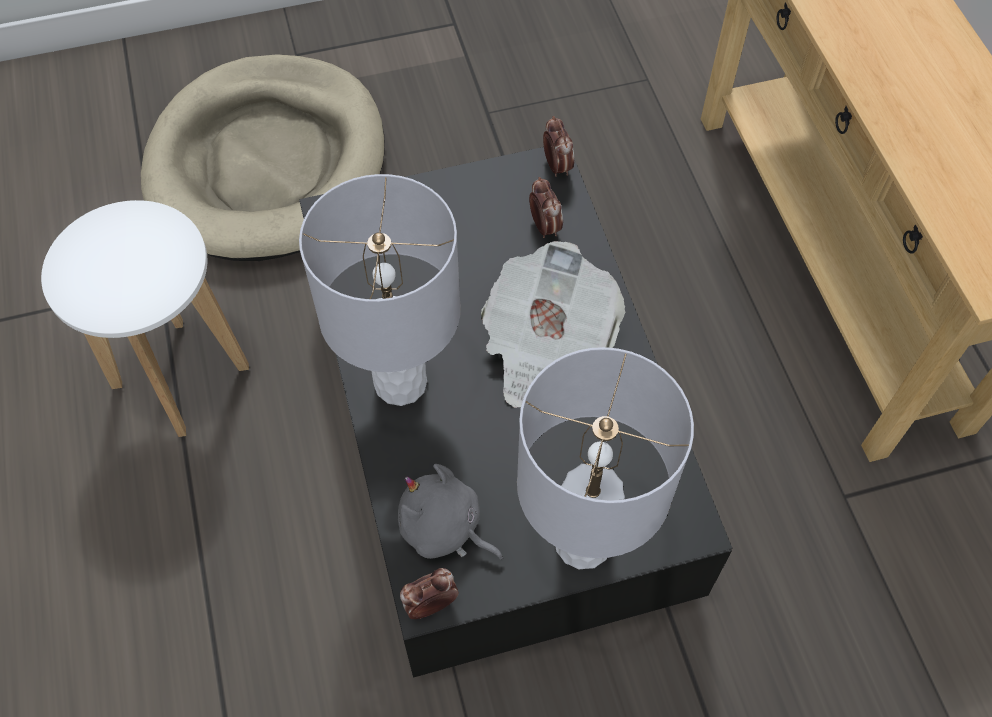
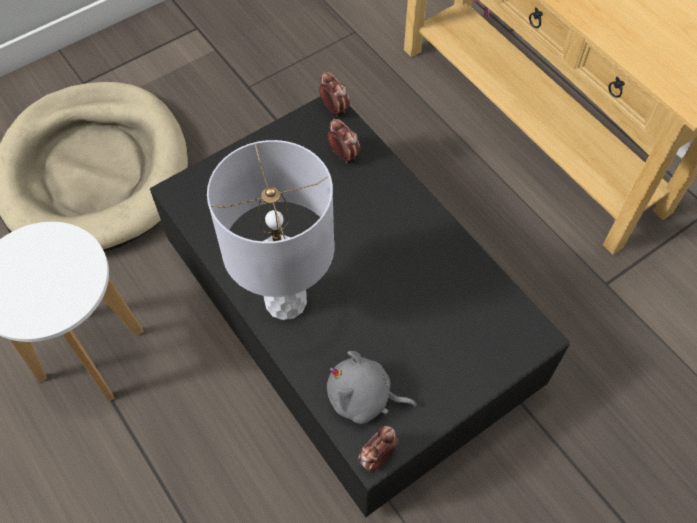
camera: 20 degrees left, 0 degrees up
newspaper [481,241,625,408] -> none
grey table lamp [517,347,694,569] -> none

